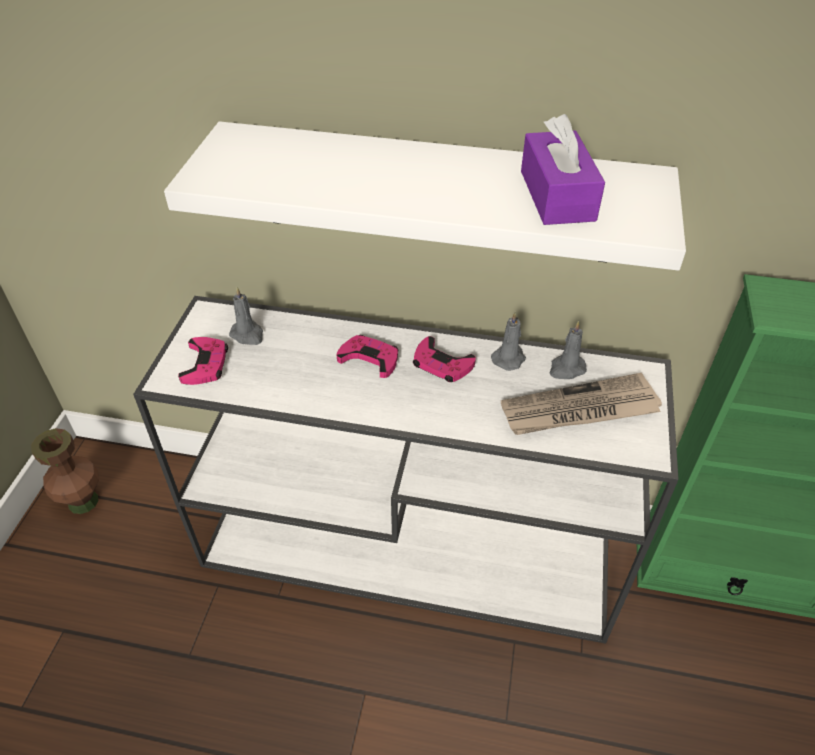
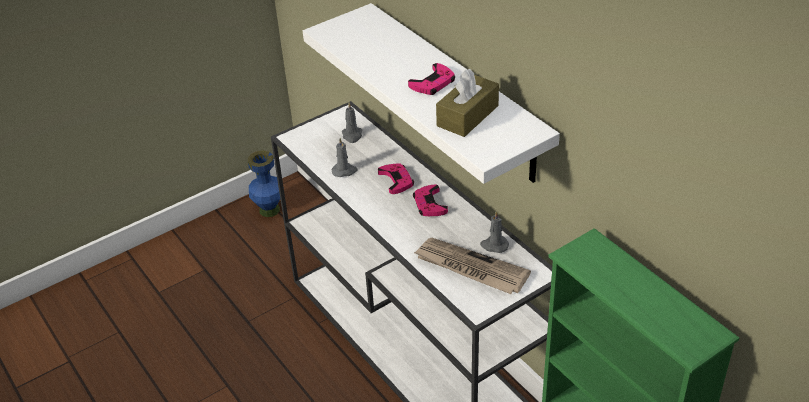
camera: 45 degrees right, 5 degrees down
brown vase [31,428,99,514] -> blue vase [248,151,280,217]
pink game controller [178,337,228,385] -> pink game controller moved to [408,63,455,95]
grey candle [491,312,526,371] -> grey candle moved to [331,138,358,177]
purple tissue box [521,114,605,225] -> brown tissue box [436,69,499,137]

